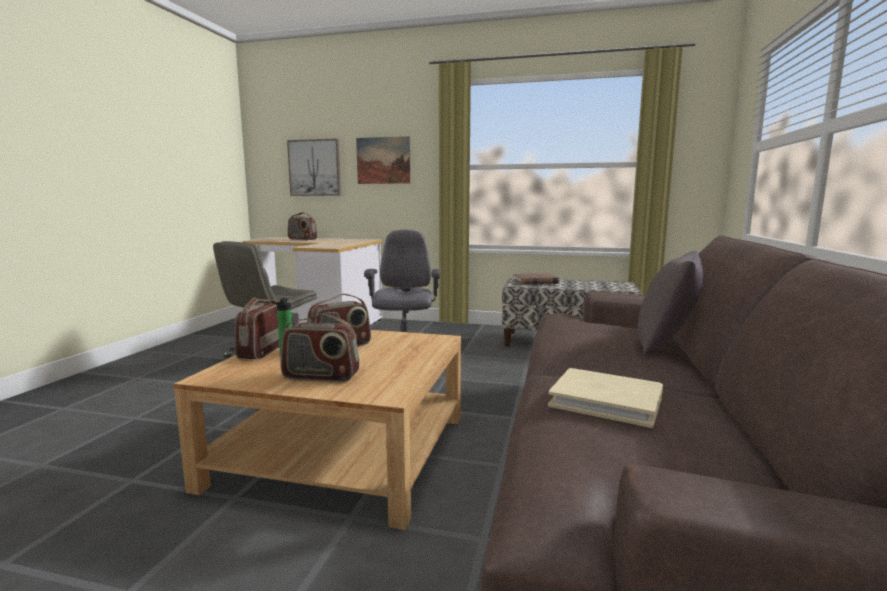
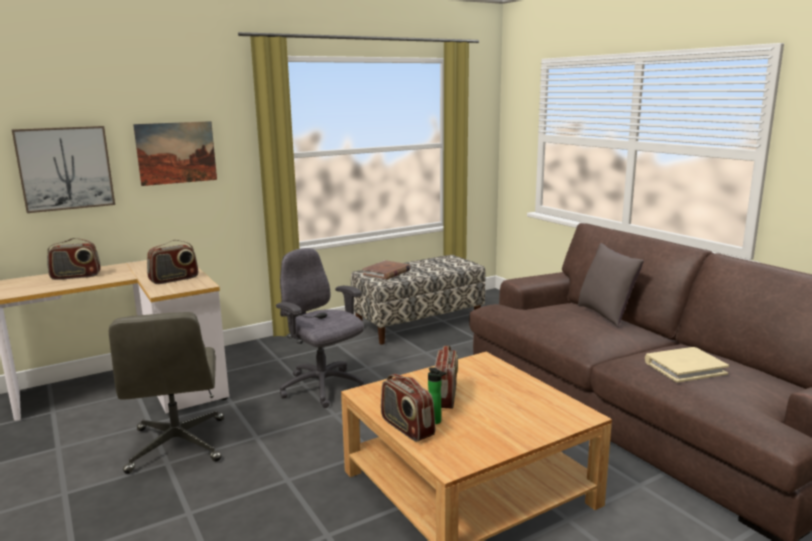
camera: 45 degrees left, 5 degrees up
radio [281,314,359,382] -> radio moved to [147,240,198,284]

